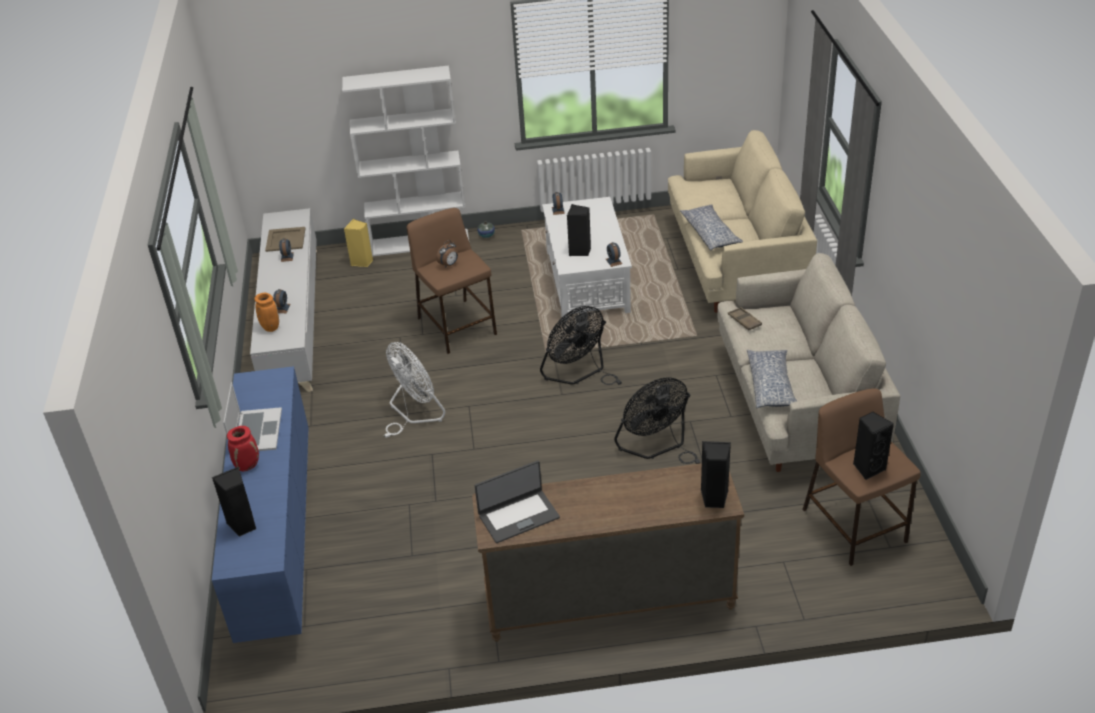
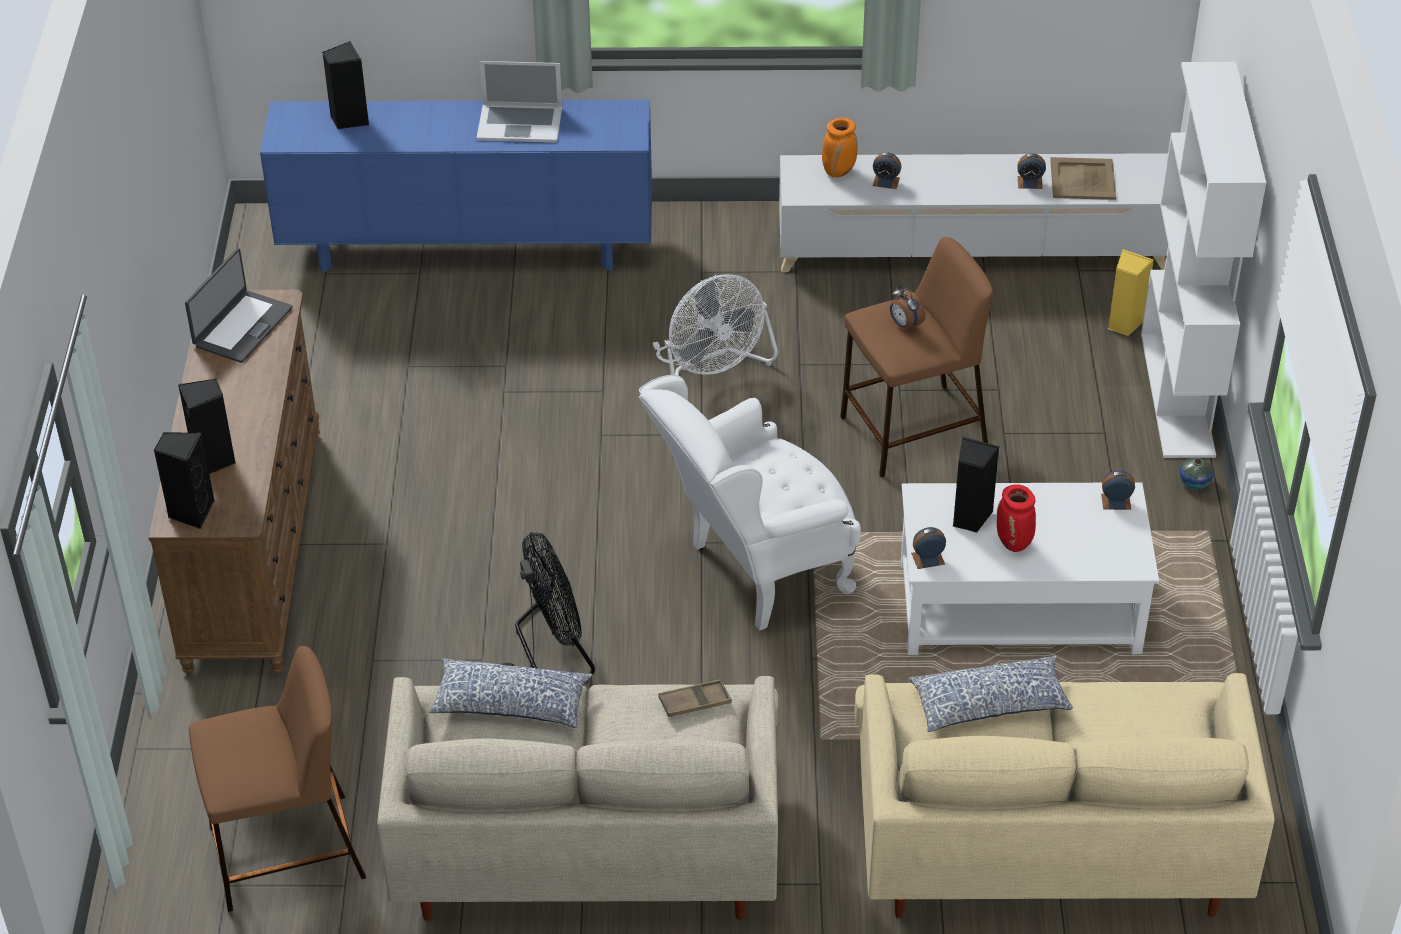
camera: 95 degrees right, 5 degrees up
red vase [227,426,259,472] -> red vase moved to [997,484,1036,552]
laptop [475,460,560,543] -> laptop turned 135 degrees counterclockwise [185,248,292,363]
black fan [540,306,622,385] -> white armchair [639,375,861,631]
black speaker [853,412,894,480] -> black speaker moved to [178,379,236,474]

